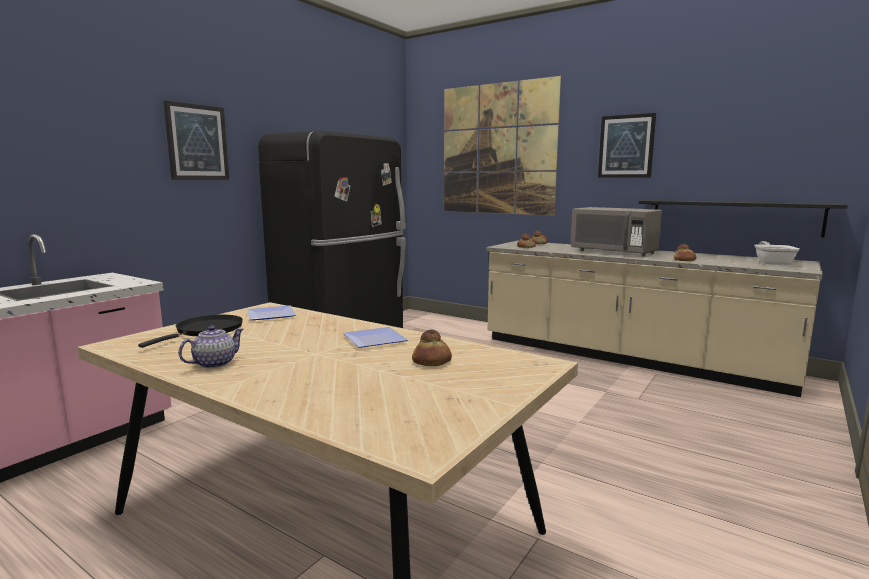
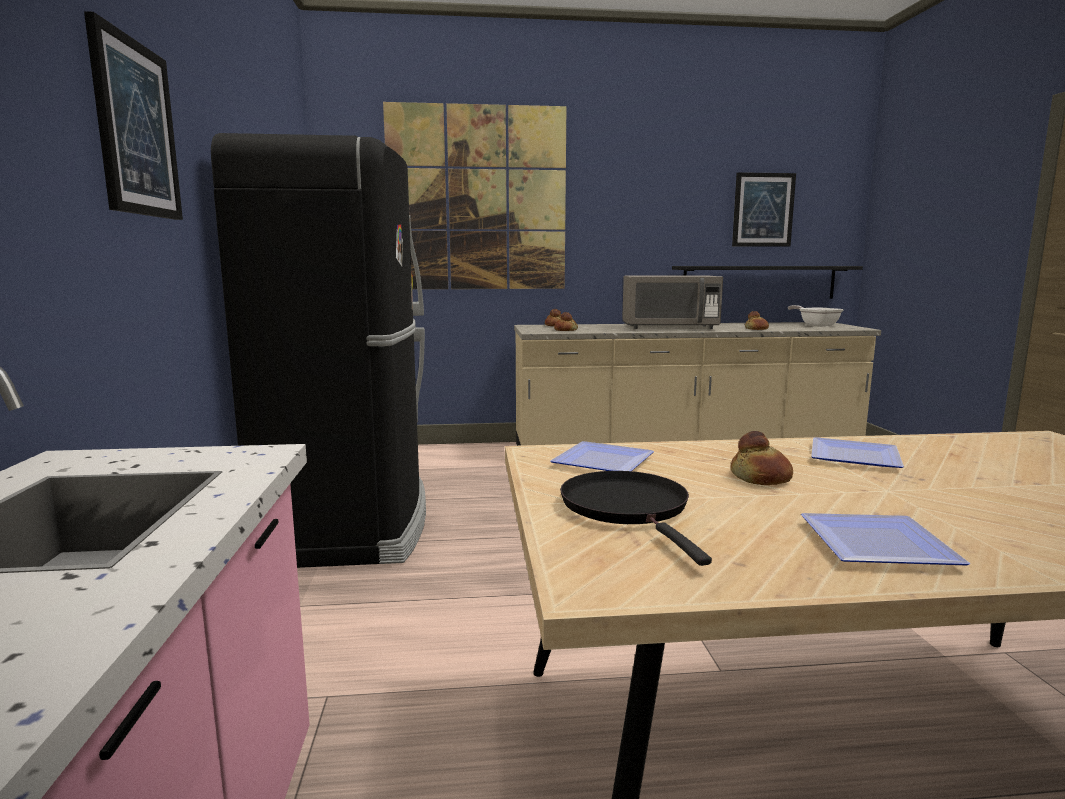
camera: 40 degrees left, 0 degrees up
teapot [178,326,244,369] -> plate [801,513,970,566]
bread [412,330,452,366] -> bread moved to [731,431,793,485]
picture [598,113,656,178] -> picture moved to [732,172,796,247]

